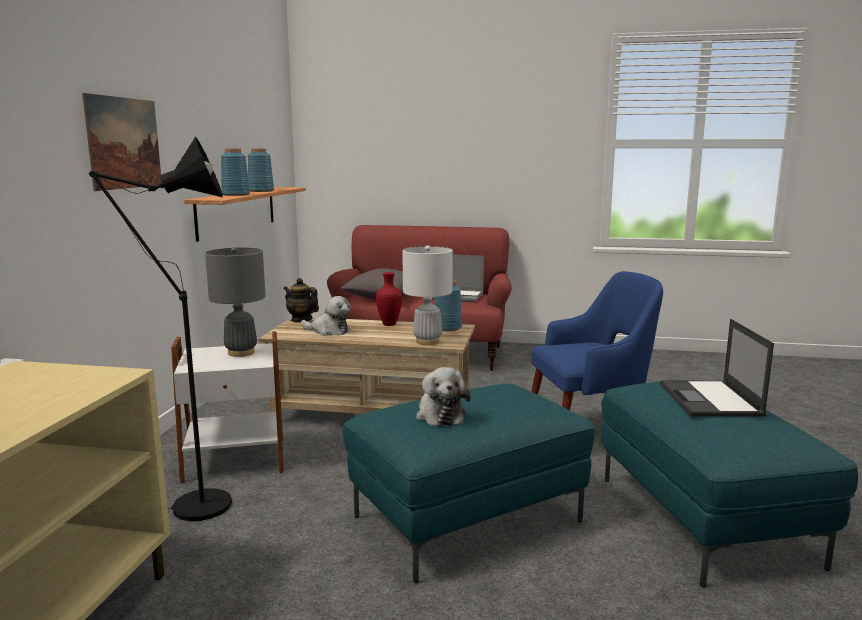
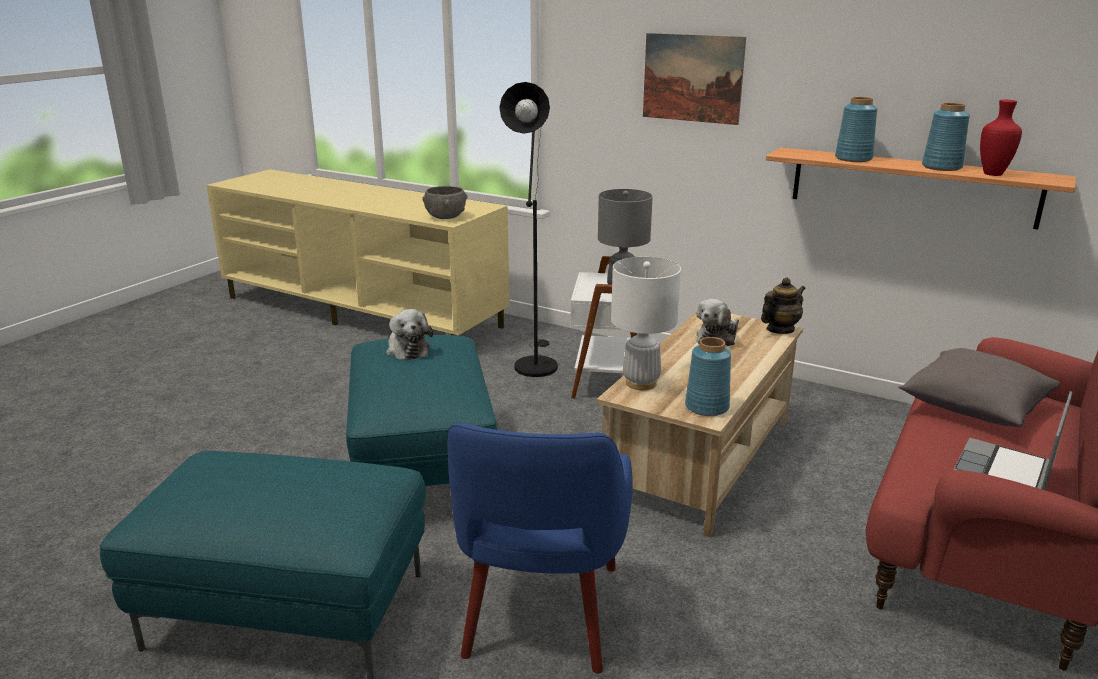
camera: 110 degrees right, 10 degrees up
red vase [376,272,402,326] -> red vase moved to [980,100,1022,176]
plush toy [416,367,470,427] -> plush toy turned 120 degrees counterclockwise [386,309,433,360]
laptop [660,319,774,417] -> none
none -> grey bowl [422,186,468,219]

